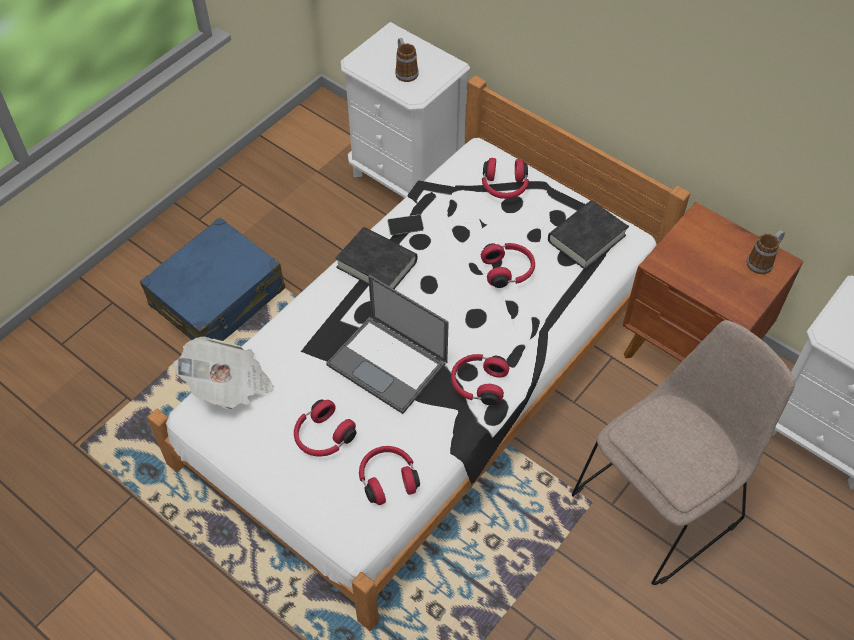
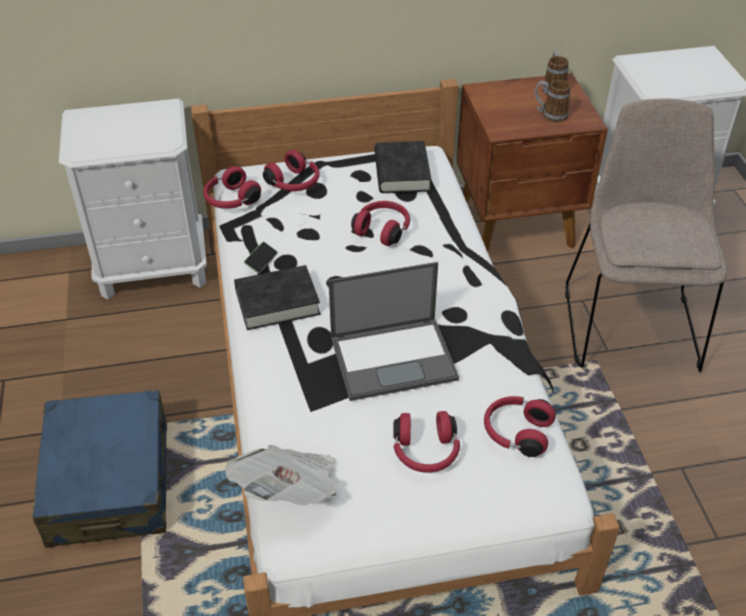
camera: 50 degrees left, 10 degrees down
mug [395,38,419,82] -> mug moved to [535,80,571,122]
red headphones [451,354,509,405] -> red headphones moved to [203,166,261,209]

